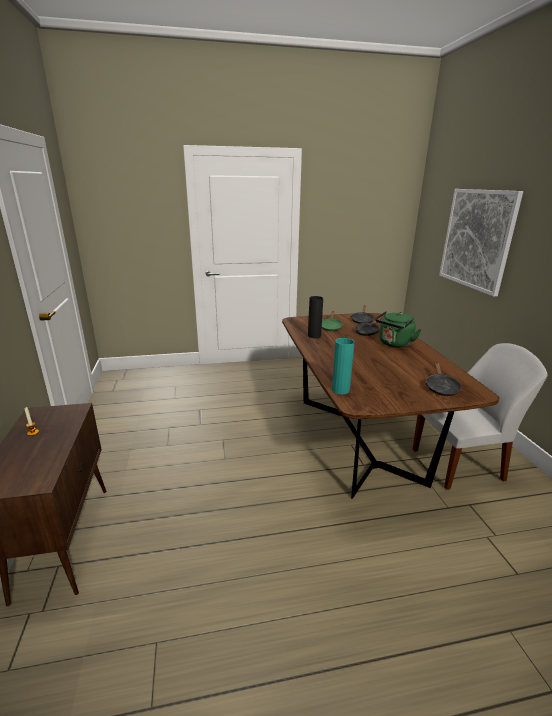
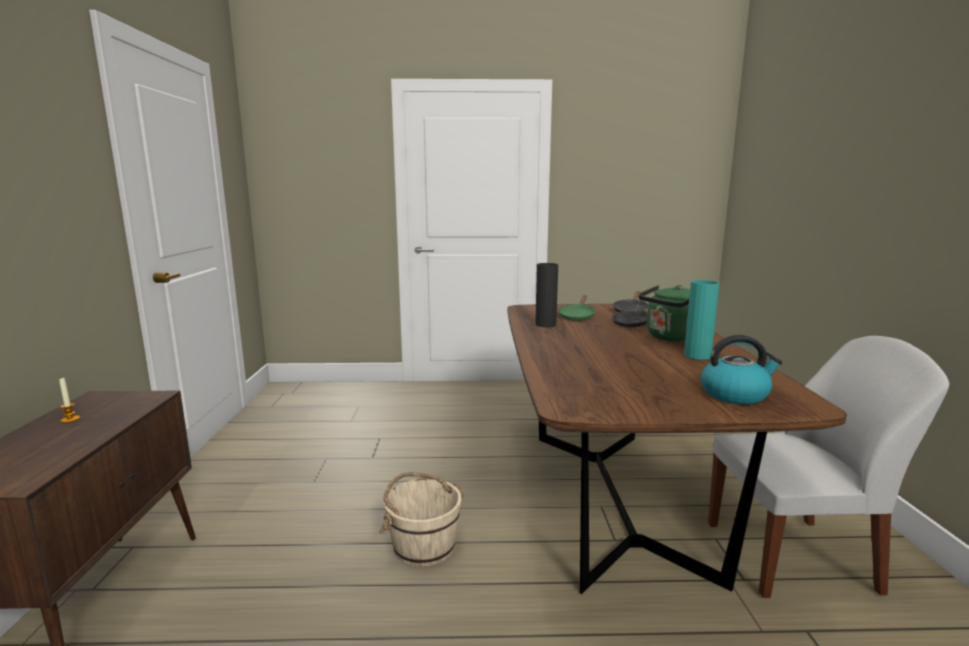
camera: 10 degrees right, 10 degrees down
turquoise vase [332,338,355,395] -> turquoise vase moved to [684,280,720,360]
black frying pan [426,361,462,396] -> kettle [701,335,783,405]
picture [439,189,523,296] -> none
none -> beige bucket [379,472,464,567]

